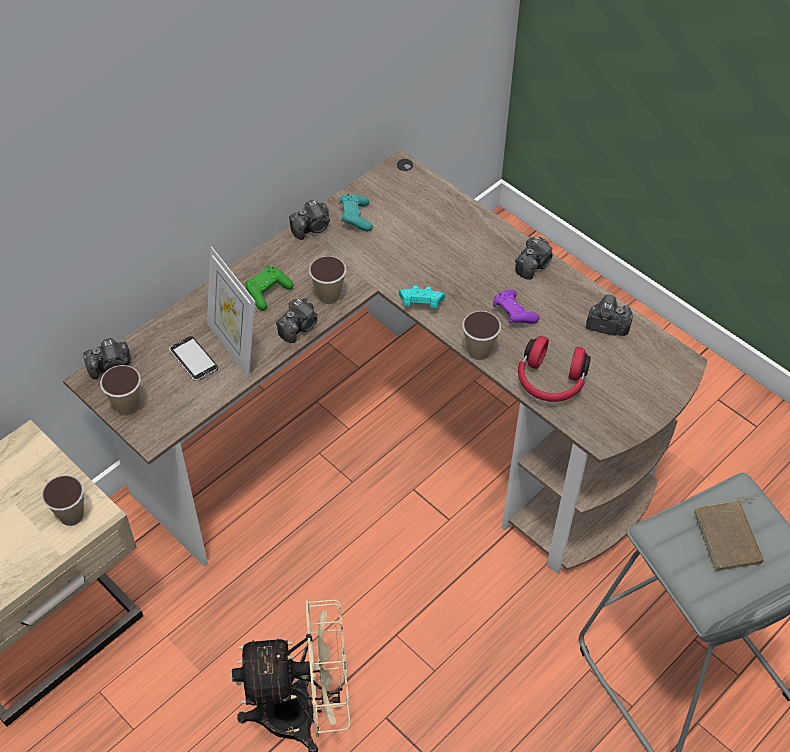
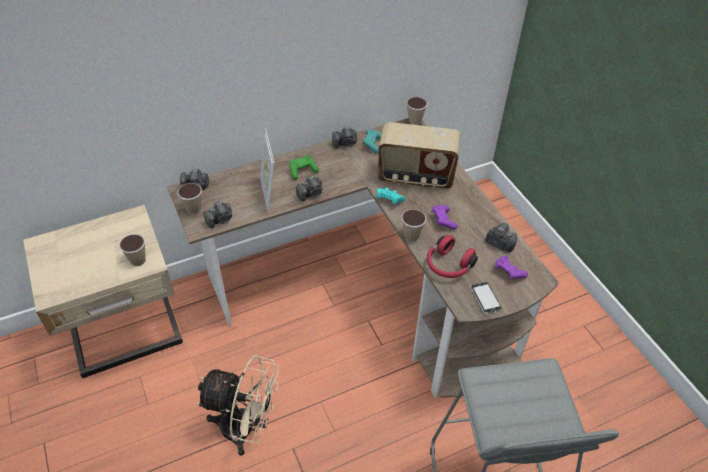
camera: 20 degrees right, 5 degrees down
phone [169,336,218,381] -> phone moved to [470,282,502,314]
cup [309,256,346,304] -> cup moved to [407,97,428,125]
camera [515,237,553,280] -> camera moved to [203,201,232,228]
brown book [694,497,764,571] -> none
none -> radio [378,122,461,189]
none -> purple game controller [495,256,528,280]

